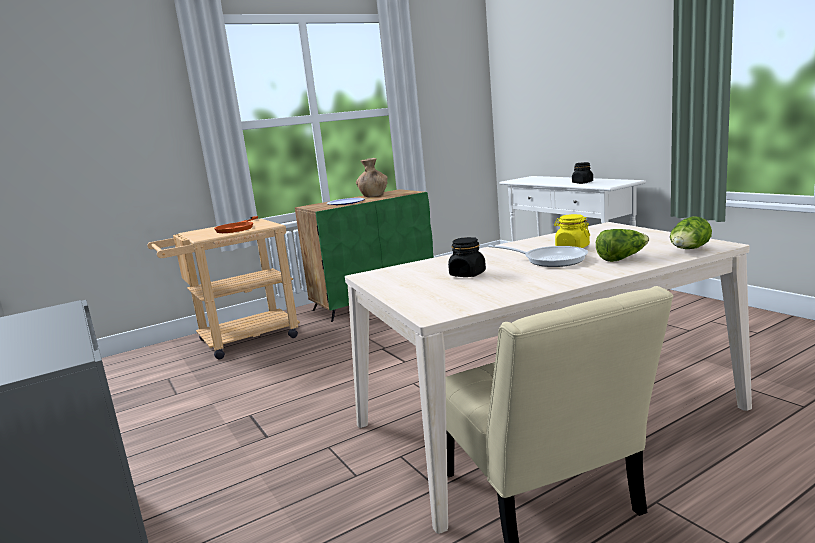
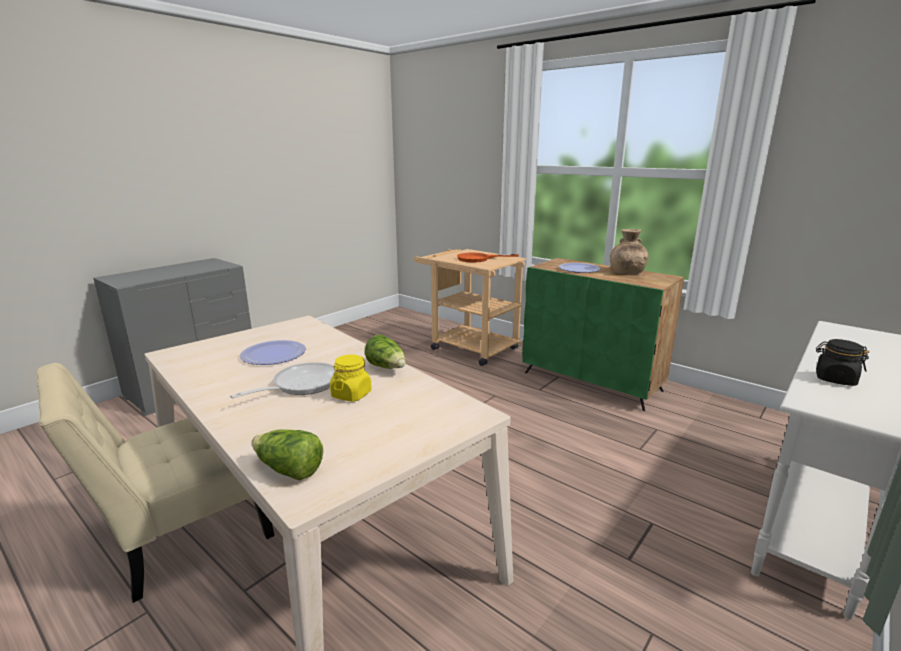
camera: 70 degrees right, 5 degrees up
black jar [448,237,486,277] -> plate [240,340,306,365]
frying pan [488,245,588,267] -> frying pan turned 150 degrees counterclockwise [230,362,335,398]
lettuce [596,229,649,262] -> lettuce moved to [365,334,406,369]

